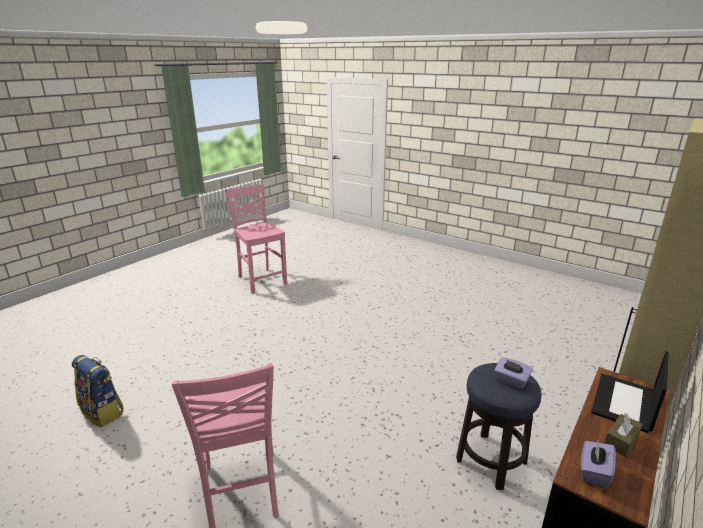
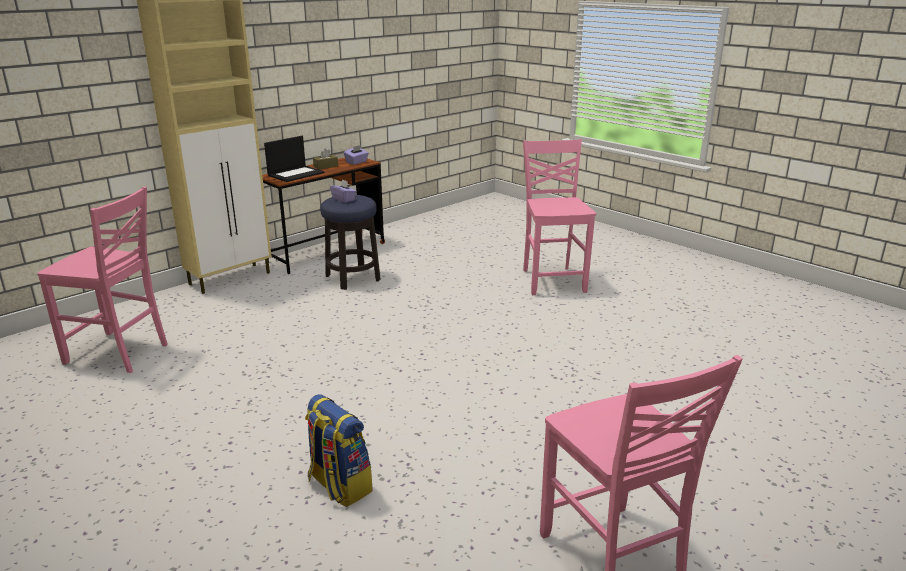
camera: 170 degrees left, 0 degrees up
backpack [72,355,123,427] -> backpack moved to [305,394,373,507]
none -> pink chair [37,186,168,373]

